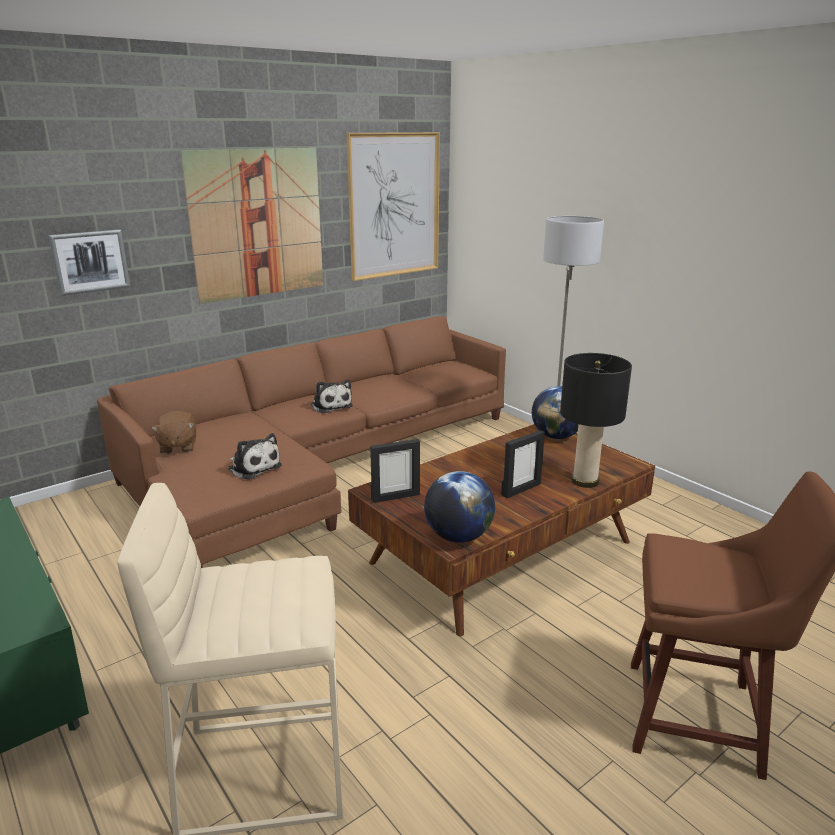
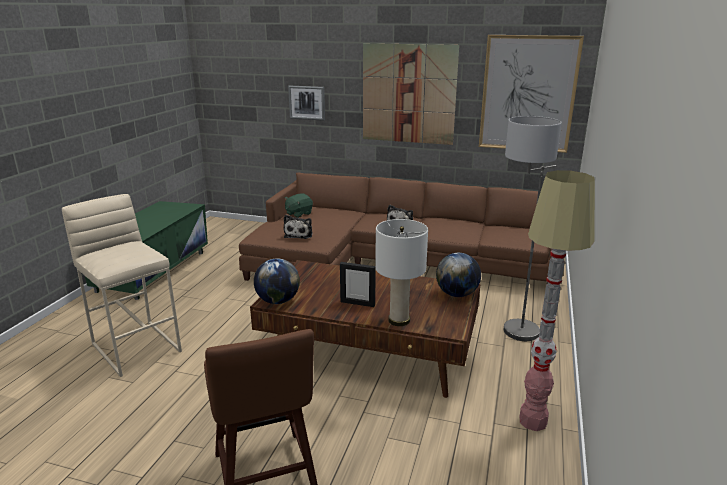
camera: 55 degrees right, 0 degrees up
brown plush toy [152,411,196,454] -> green plush toy [285,193,313,218]
picture frame [370,439,420,503] -> none
black table lamp [560,353,632,488] -> white table lamp [375,219,428,326]
none -> floor lamp [520,170,595,431]

